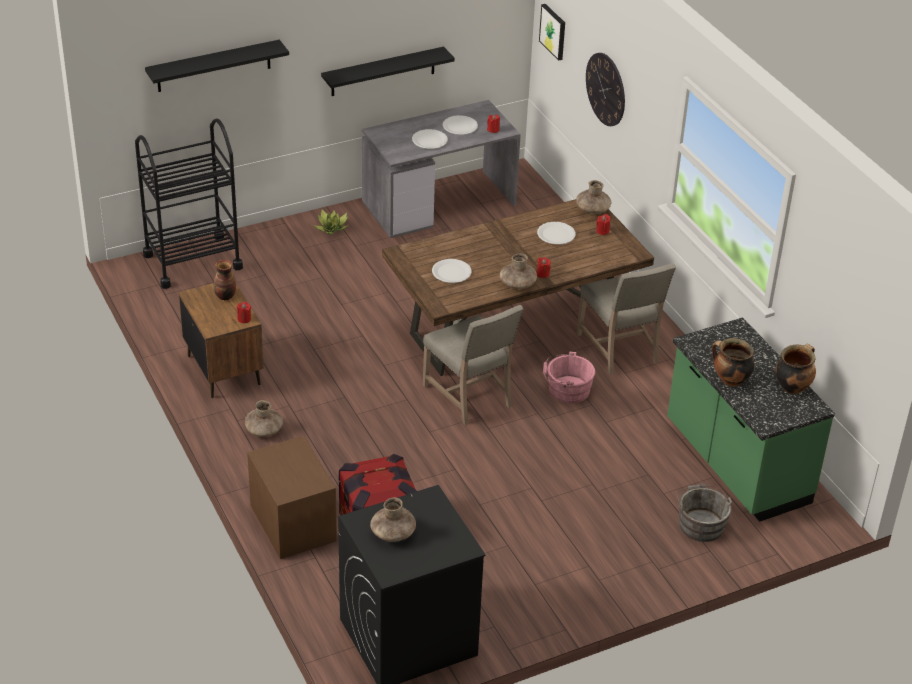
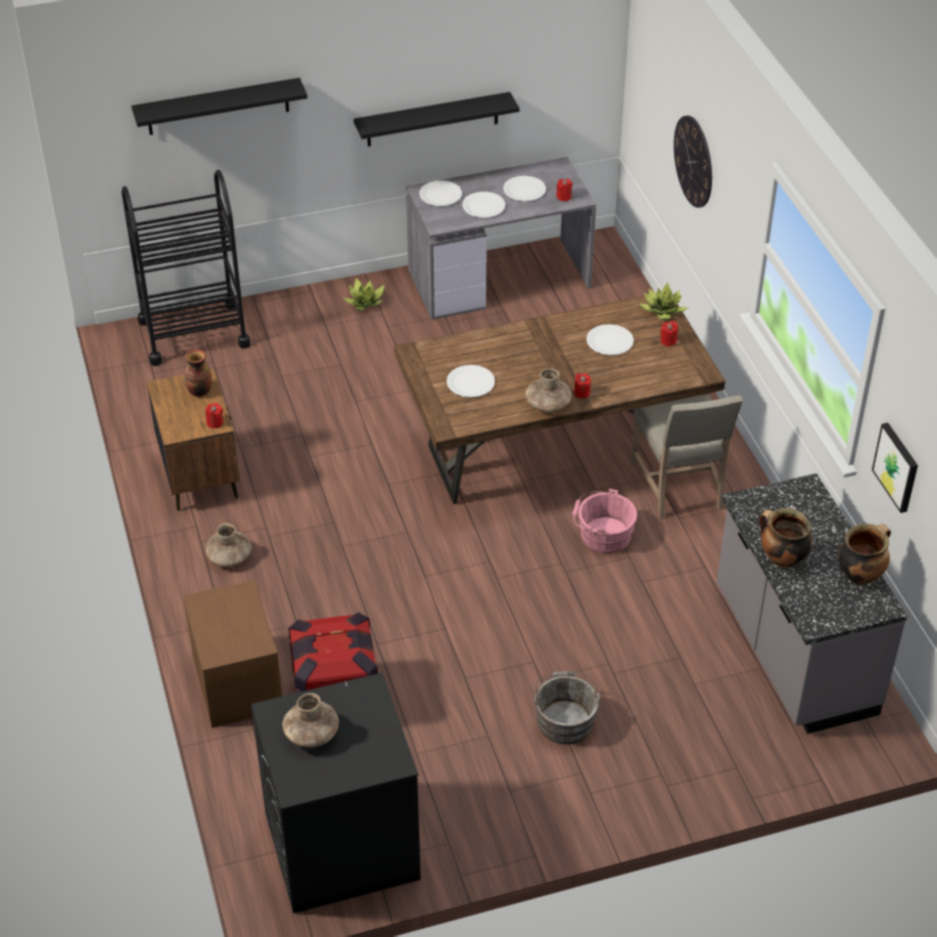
camera: 10 degrees right, 5 degrees up
beige chair [423,305,524,425] -> none
picture [539,4,565,61] -> picture moved to [872,423,918,513]
brown vase [576,180,612,214] -> potted plant [638,282,688,320]
green counter [667,317,835,522] -> grey counter [717,473,907,734]
grey bucket [677,484,732,542] -> grey bucket moved to [533,671,600,745]
none -> white plate [419,180,462,206]

